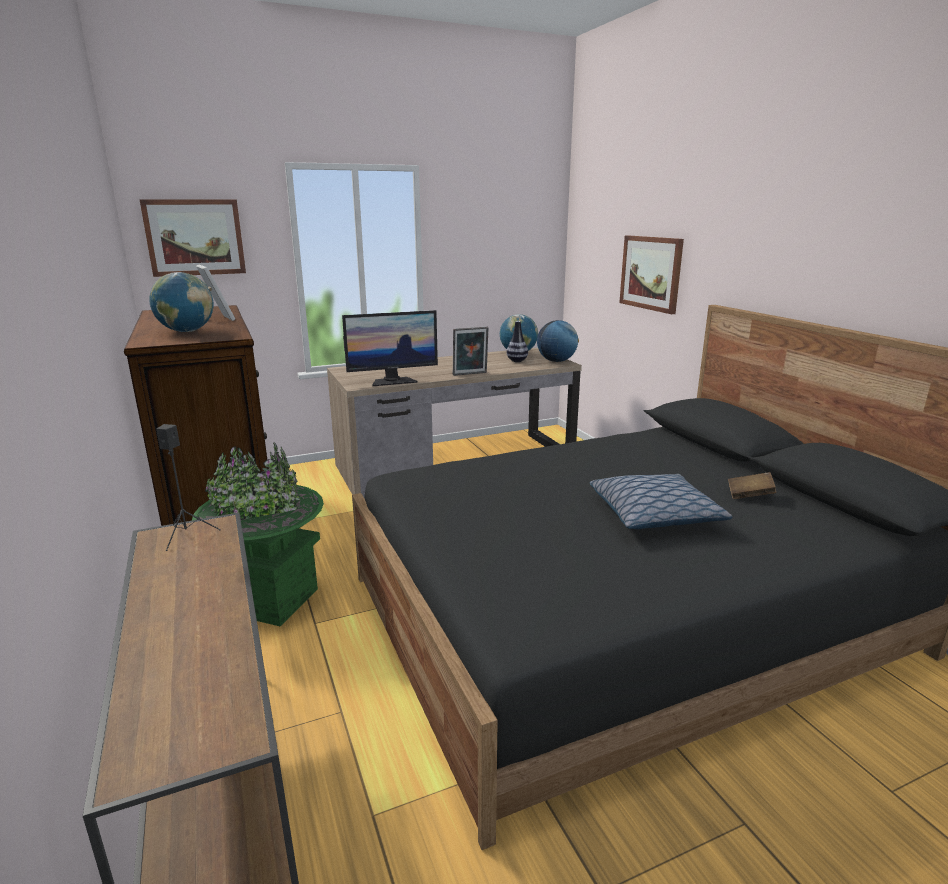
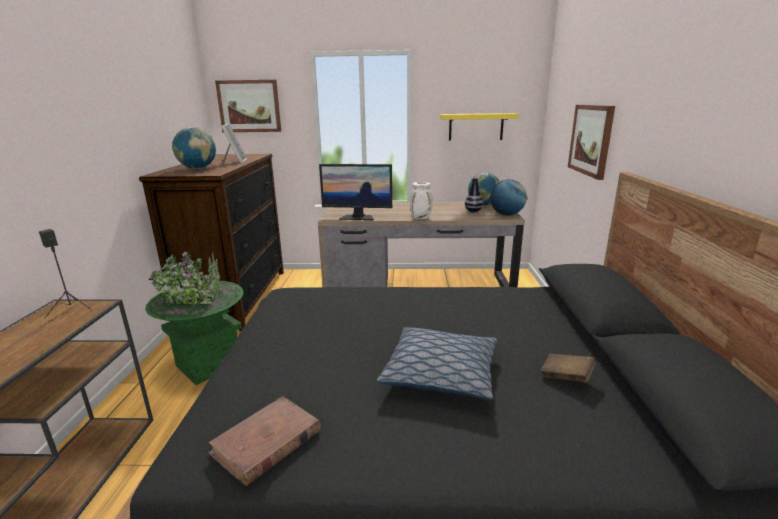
camera: 25 degrees right, 0 degrees up
picture frame [453,327,489,376] -> white vase [410,182,432,219]
none -> brown book [208,396,321,486]
none -> yellow shelf [440,113,519,141]

